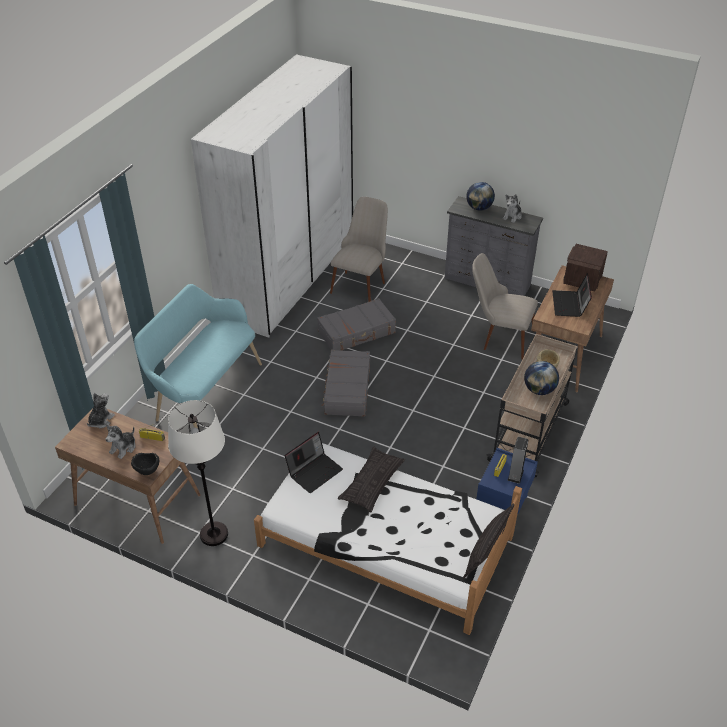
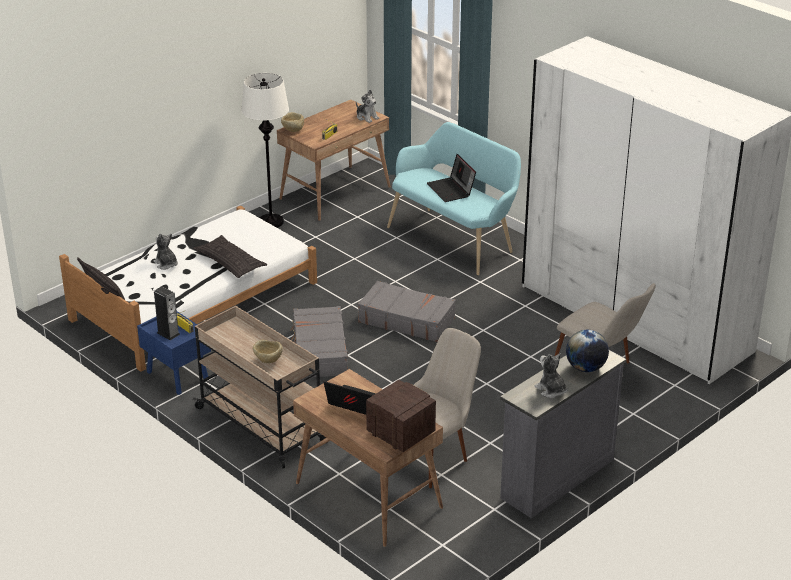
camera: 110 degrees right, 10 degrees down
plush toy [105,425,136,459] -> plush toy moved to [154,233,178,270]
black bowl [131,453,159,475] -> beige bowl [281,112,304,132]
laptop [284,432,343,493] -> laptop moved to [427,154,476,202]
grey suitcase [317,298,396,350] -> grey suitcase moved to [290,306,348,378]
globe [524,361,559,395] -> none

